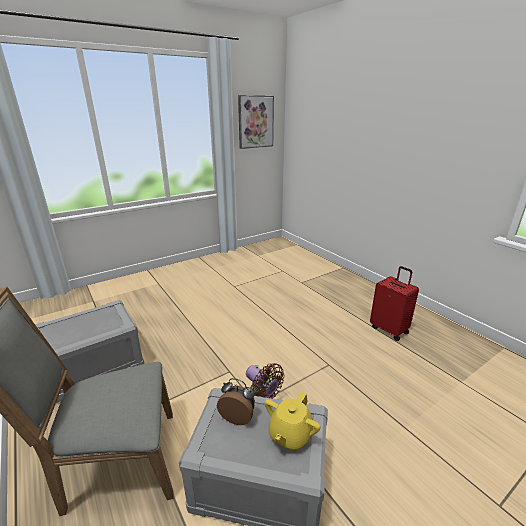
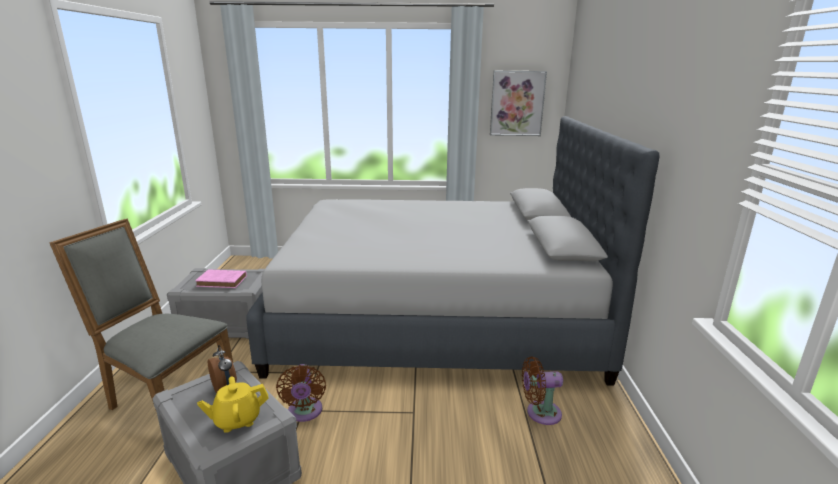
camera: 35 degrees right, 5 degrees down
red suitcase [370,266,419,341] -> brown fan [522,356,563,425]
none -> pink book [195,269,247,288]
none -> grey bed [246,116,659,386]

